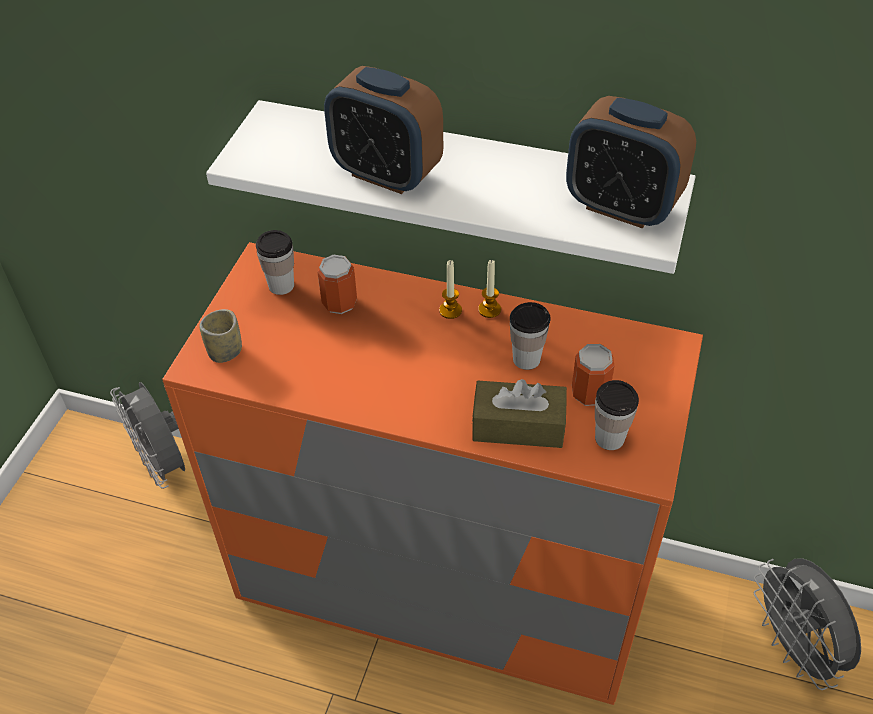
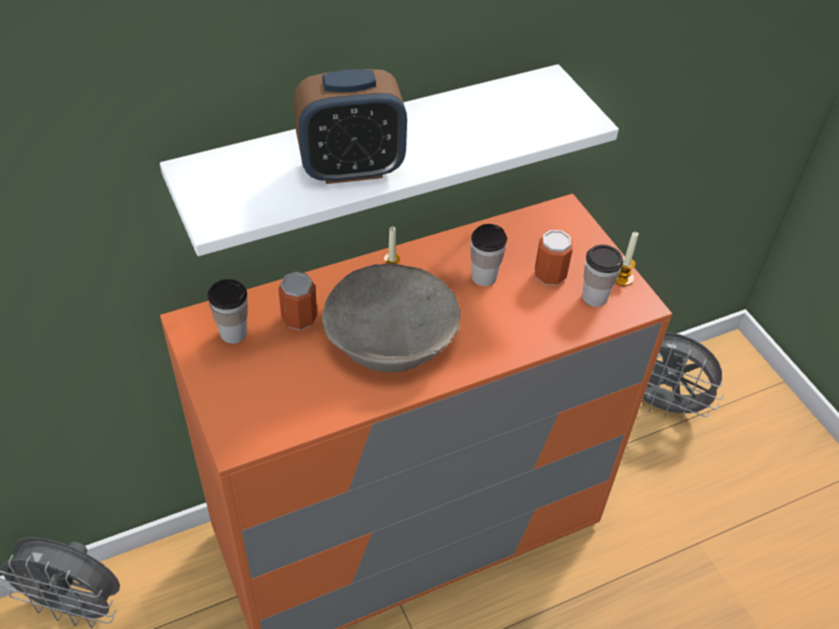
camera: 45 degrees left, 0 degrees up
cup [199,309,242,363] -> none
brown tissue box [472,379,567,448] -> none
candle [478,260,501,318] -> candle moved to [616,232,639,286]
alarm clock [566,96,696,229] -> none
none -> beige bowl [322,263,461,373]

